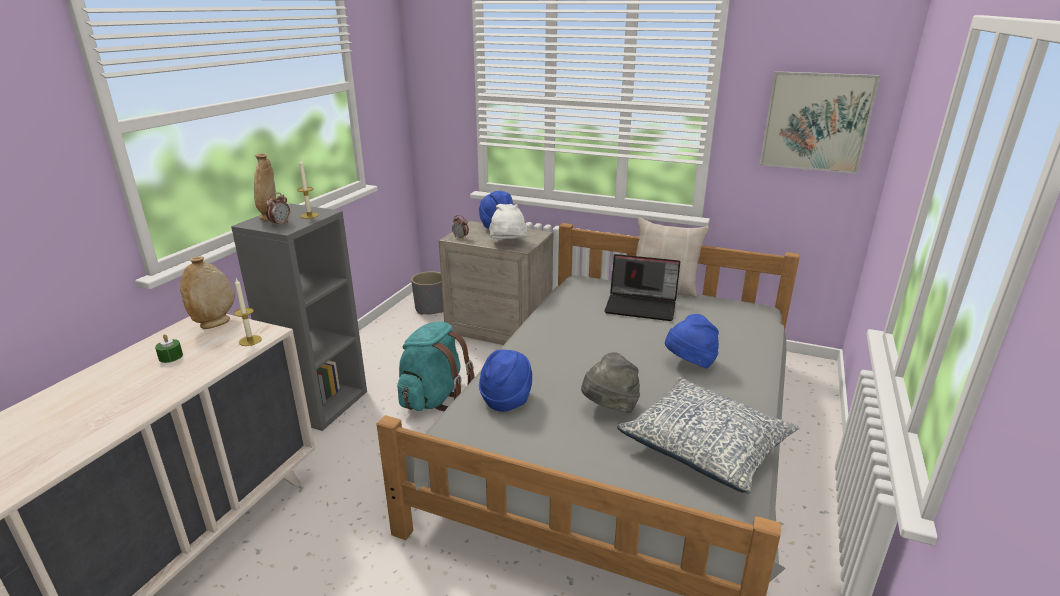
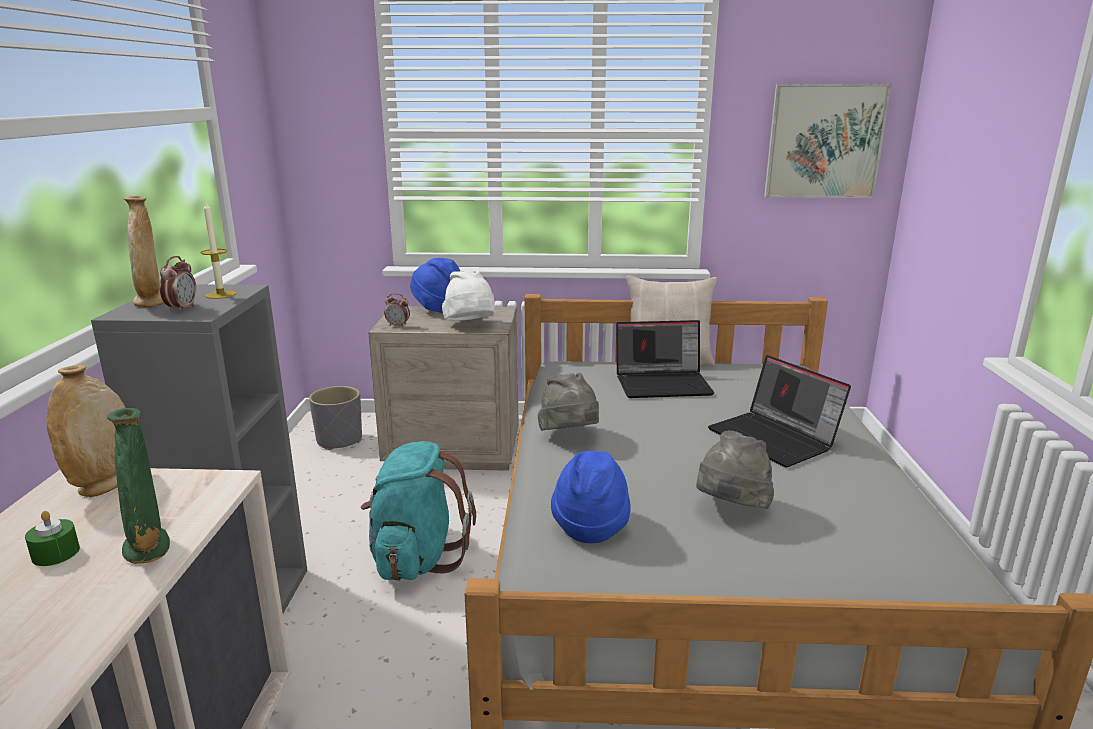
camera: 20 degrees left, 5 degrees down
candle [234,278,262,346] -> none
pillow [617,377,799,494] -> none
blue hat [665,314,719,368] -> laptop [708,355,851,467]
none -> green vase [107,408,170,564]
none -> grey hat [538,372,599,431]

